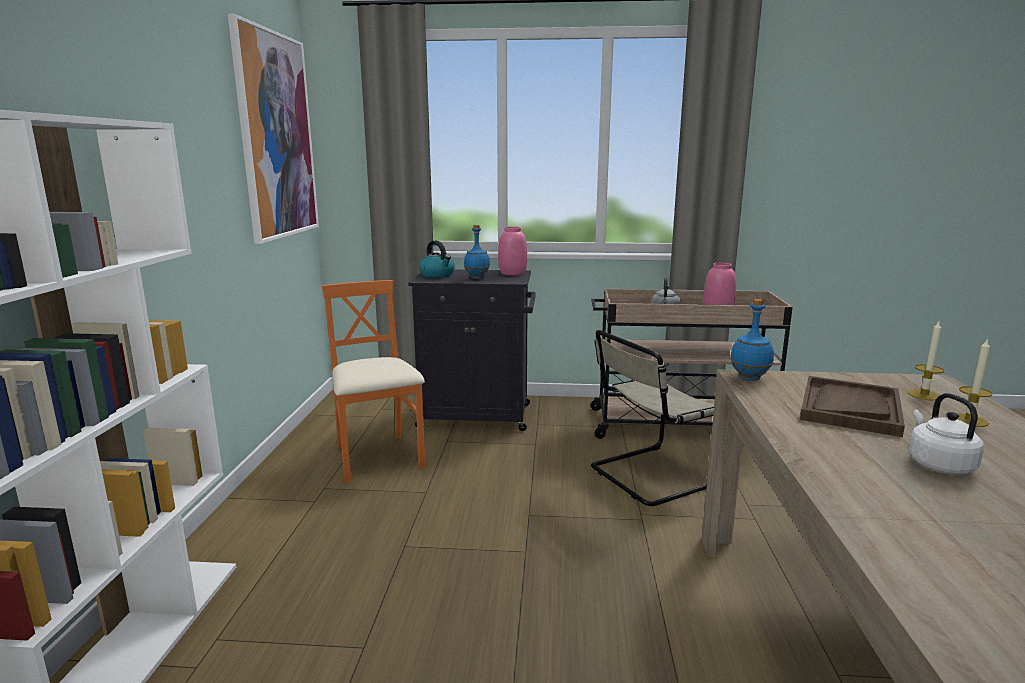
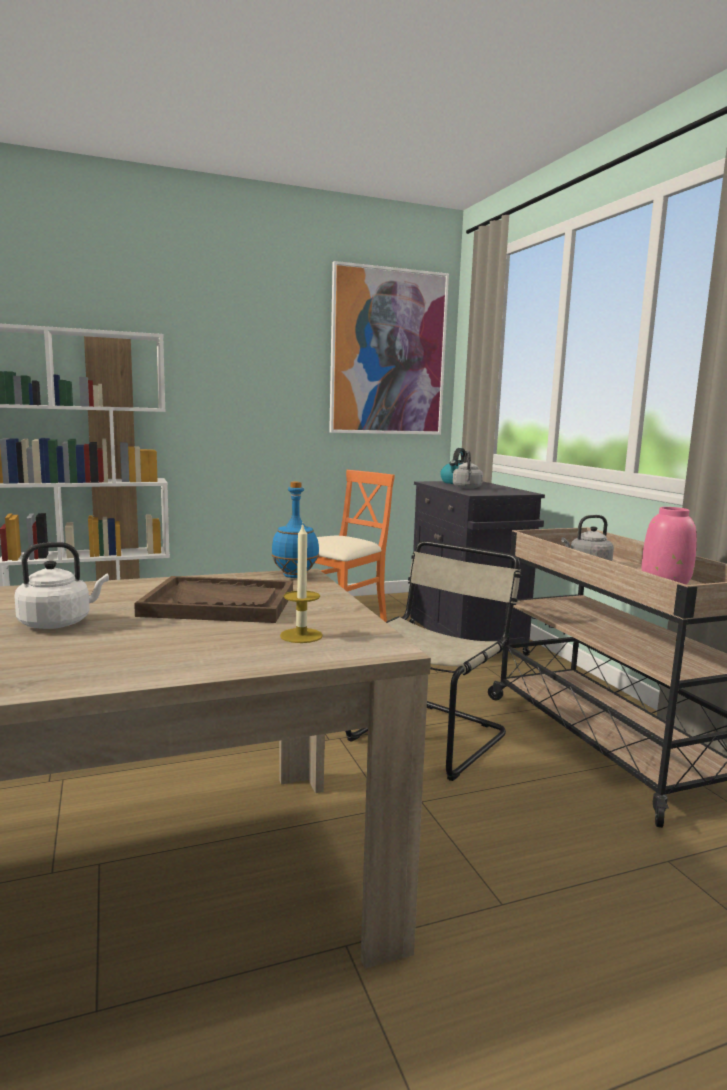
camera: 65 degrees right, 5 degrees down
blue bottle [464,225,490,279] -> grey kettle [453,450,483,489]
pink vase [498,227,527,275] -> none
beige chair [591,330,715,506] -> beige chair turned 90 degrees clockwise [345,540,522,781]
candle [957,338,993,427] -> none

